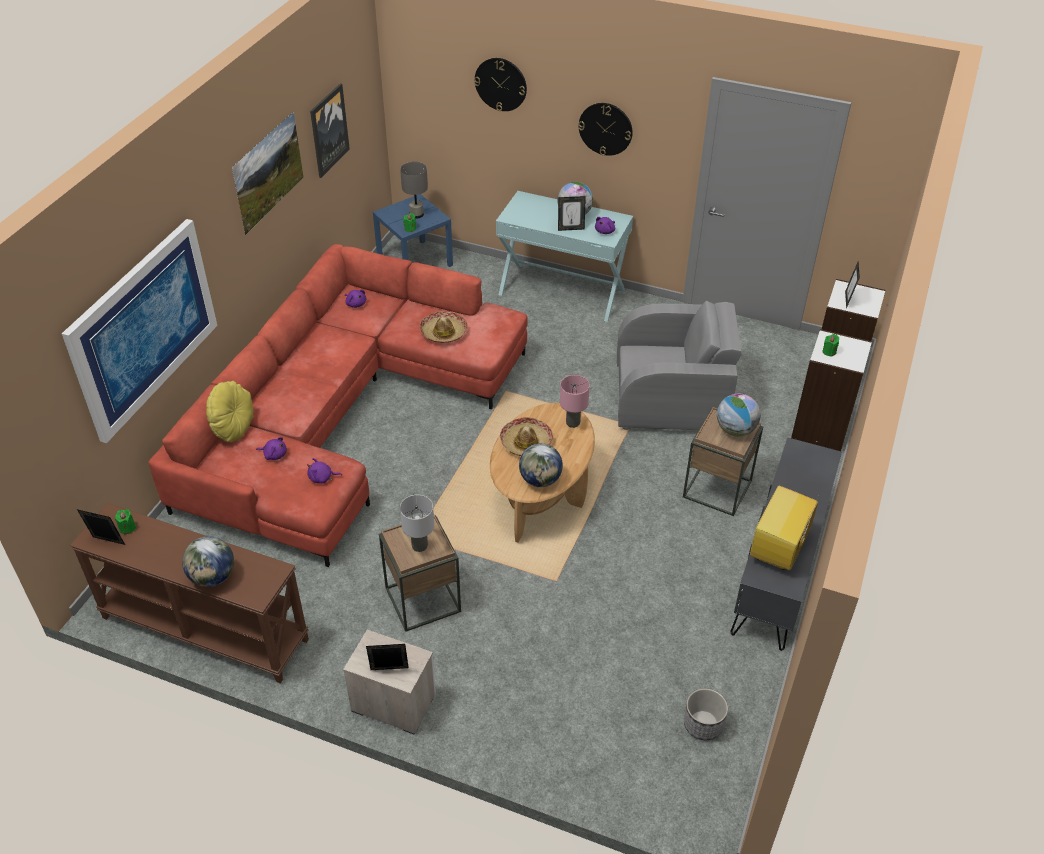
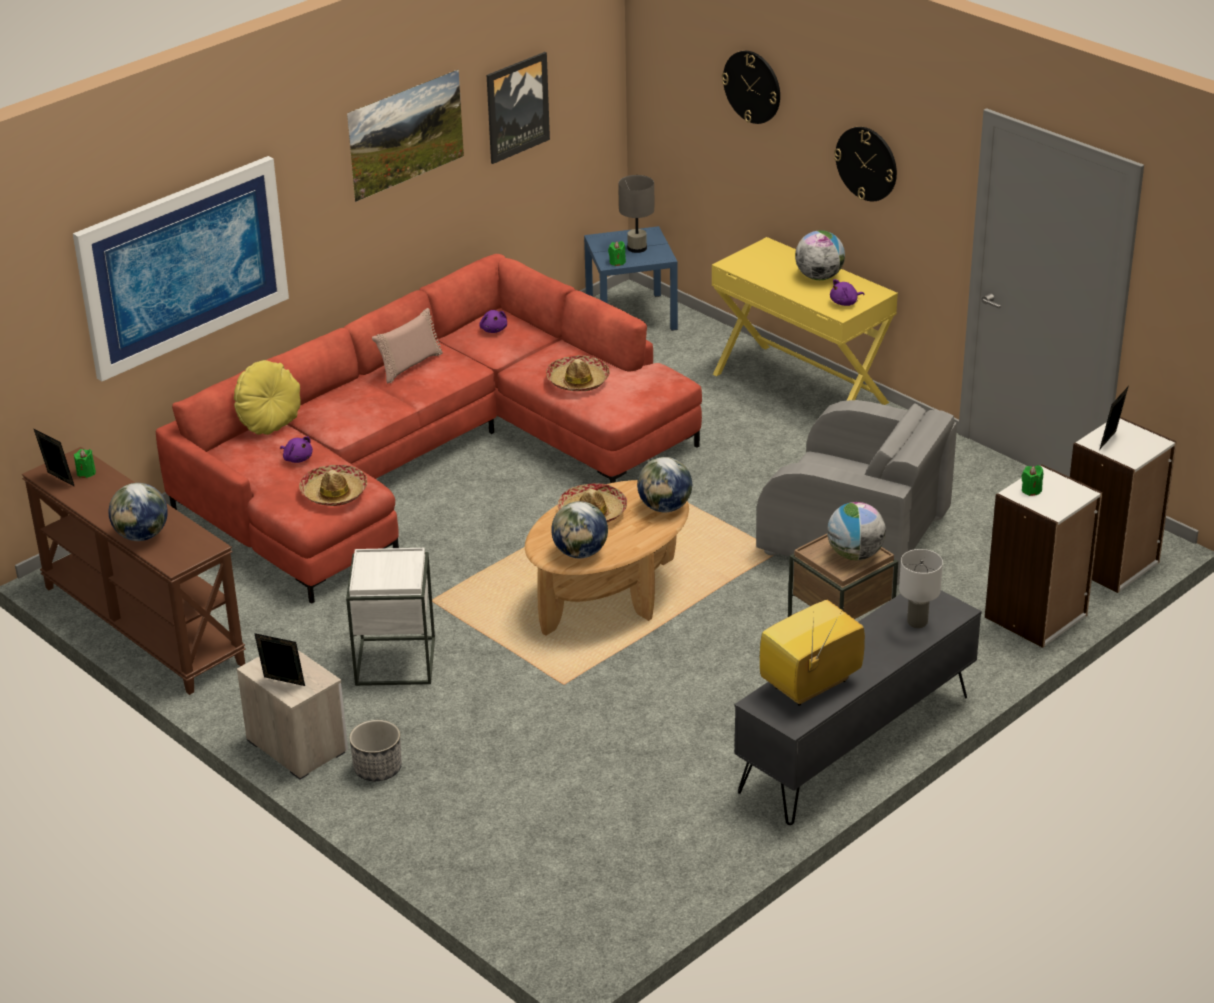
camera: 25 degrees right, 10 degrees down
purple plush toy [307,458,342,484] -> hat [299,465,367,506]
brown side table [379,515,461,632] -> white side table [346,548,435,686]
white table lamp [400,495,434,552] -> white table lamp moved to [899,549,943,628]
turquoise desk [496,191,633,322] -> yellow desk [712,237,898,405]
picture frame [558,196,586,231] -> none
pink table lamp [560,375,590,428] -> globe [637,457,692,512]
planter [684,688,728,740] -> planter moved to [349,720,402,781]
none -> beige pillow [372,308,443,384]

